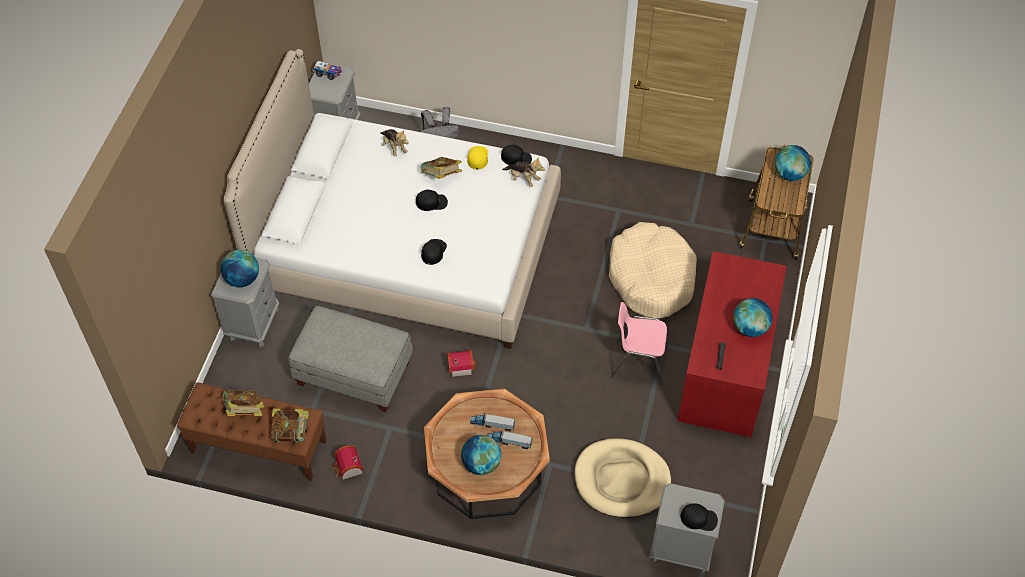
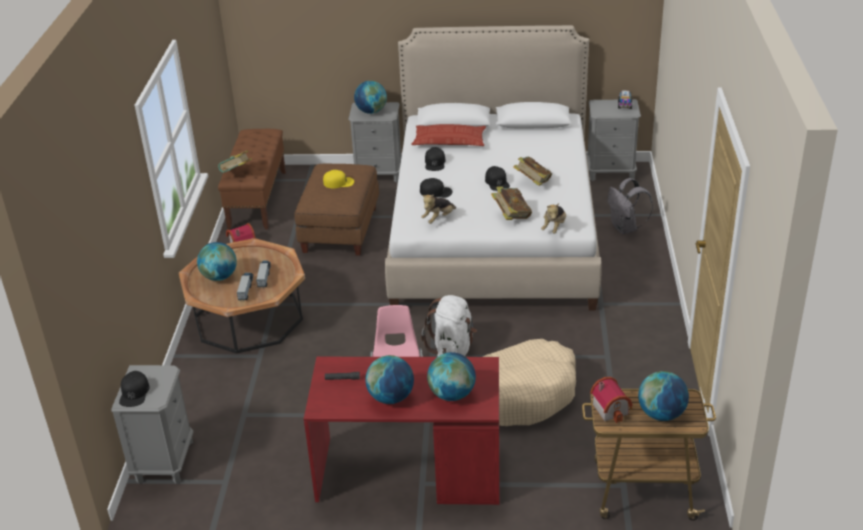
camera: 80 degrees right, 20 degrees down
book [220,390,264,416] -> book moved to [491,187,532,220]
grey ottoman [288,306,413,412] -> brown ottoman [294,164,379,256]
plush toy [380,129,409,157] -> plush toy moved to [421,194,456,224]
toy house [447,349,475,377] -> toy house moved to [590,377,633,423]
yellow cap [467,146,488,170] -> yellow cap moved to [323,170,354,188]
black cap [501,145,532,165] -> black cap moved to [425,147,446,171]
beige dog bed [575,438,671,518] -> none
none -> pillow [411,124,486,146]
none -> white backpack [421,295,477,357]
none -> globe [427,352,476,401]

